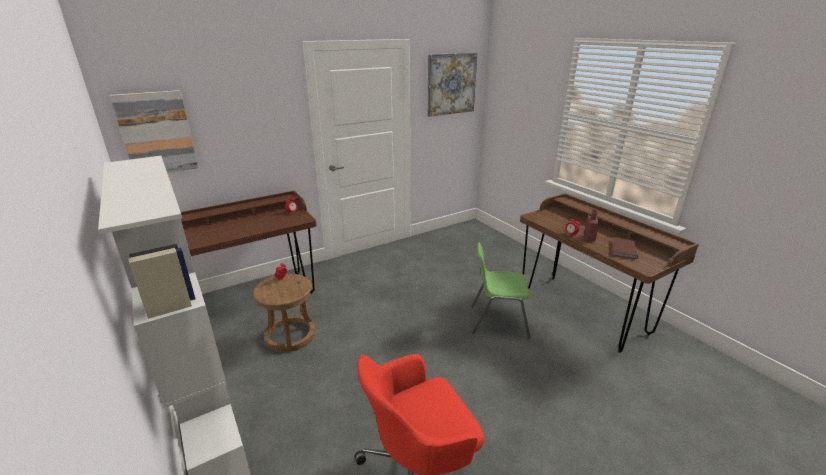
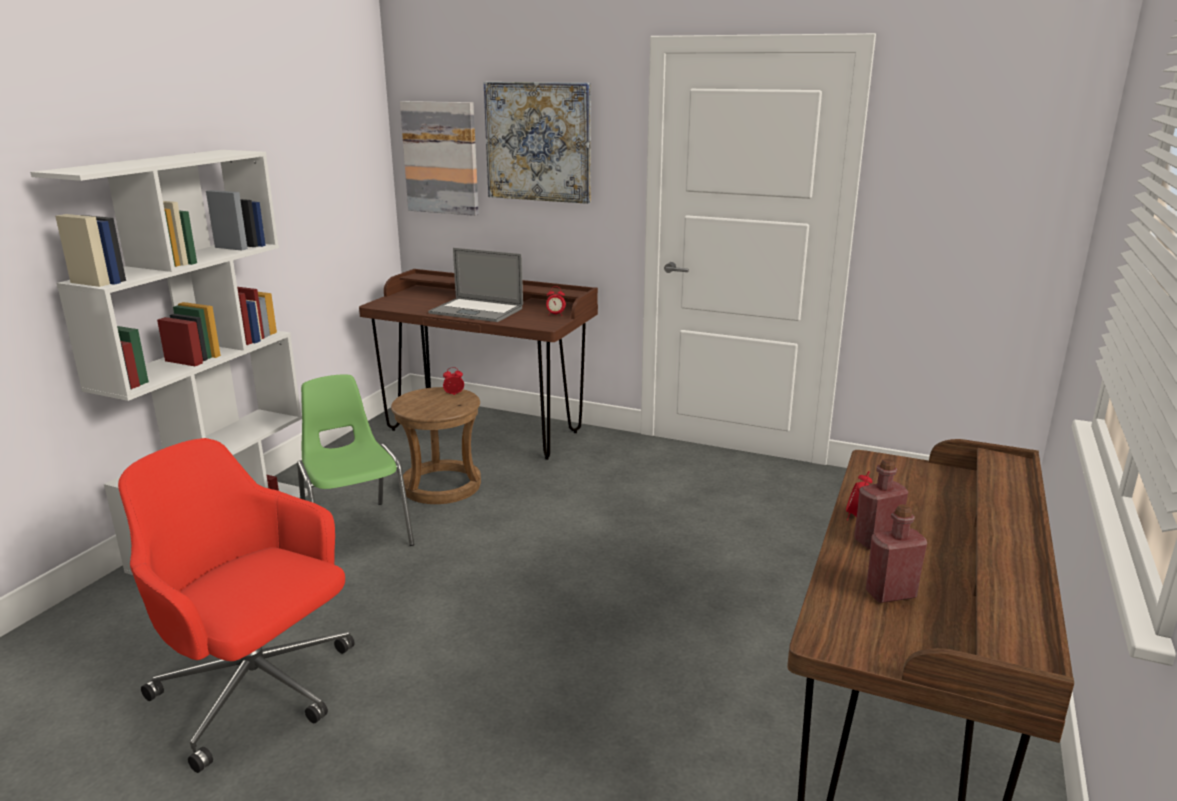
camera: 55 degrees right, 5 degrees down
picture [427,52,477,117] -> picture moved to [484,82,591,204]
green chair [471,243,531,339] -> green chair moved to [297,375,414,546]
brown book [612,237,638,259] -> red bottle [866,504,927,603]
none -> laptop [428,248,523,322]

